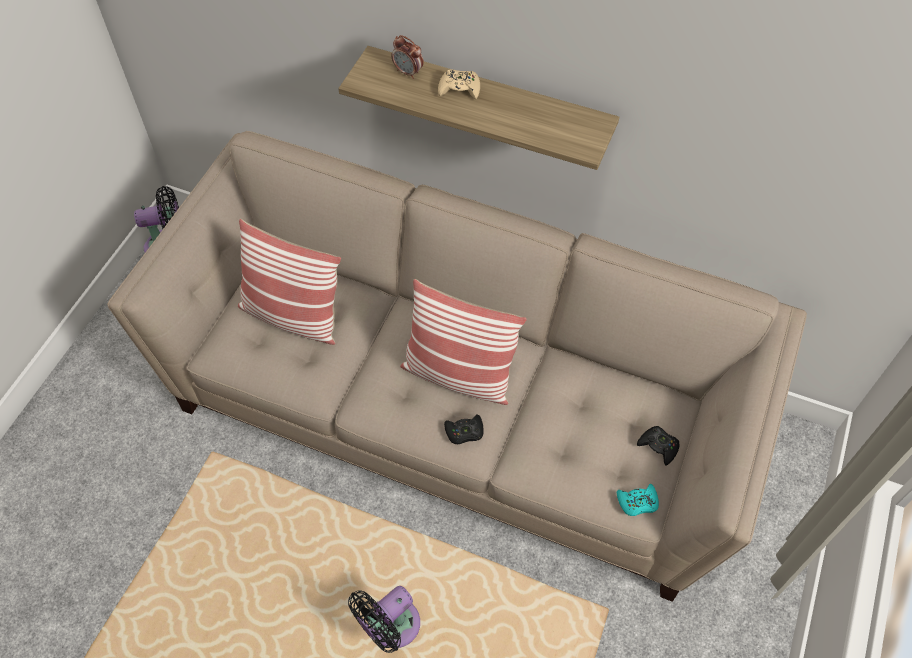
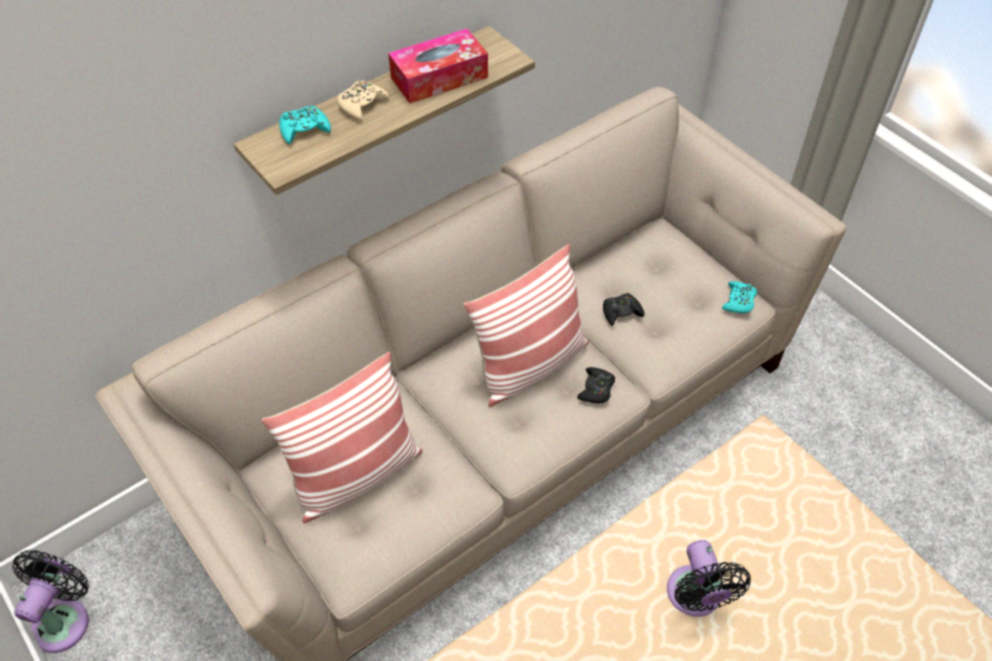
camera: 60 degrees left, 5 degrees down
alarm clock [392,35,424,79] -> turquoise game controller [279,105,331,144]
black game controller [637,426,680,466] -> black game controller moved to [603,293,644,326]
none -> tissue box [388,29,488,104]

